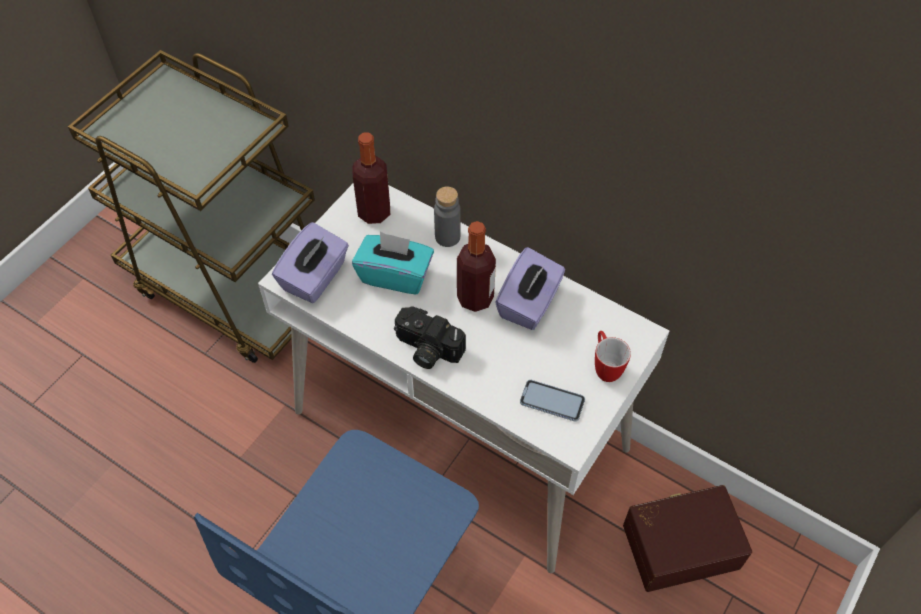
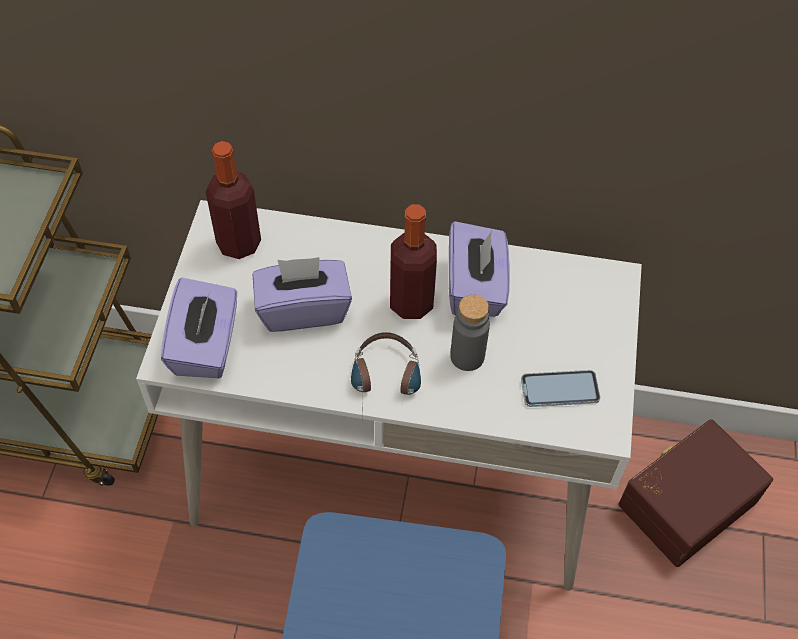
camera: 25 degrees left, 0 degrees up
turquoise tissue box [352,232,434,294] -> purple tissue box [253,257,352,332]
camera [394,306,466,369] -> headphones [351,332,421,405]
grey bottle [434,186,461,247] -> grey bottle moved to [450,294,490,371]
mug [595,331,631,382] -> none

